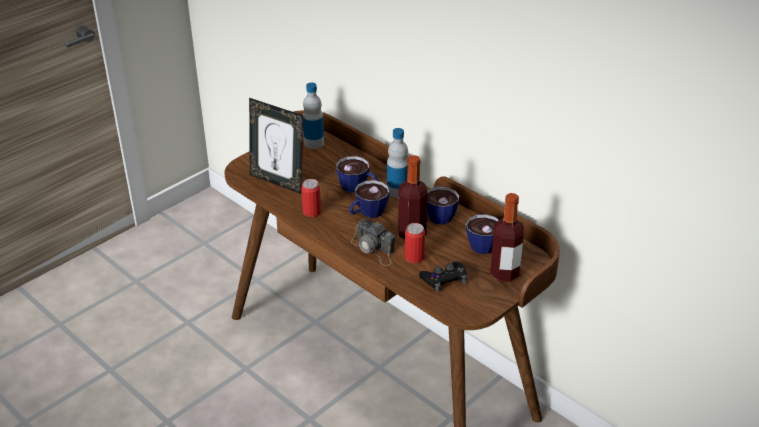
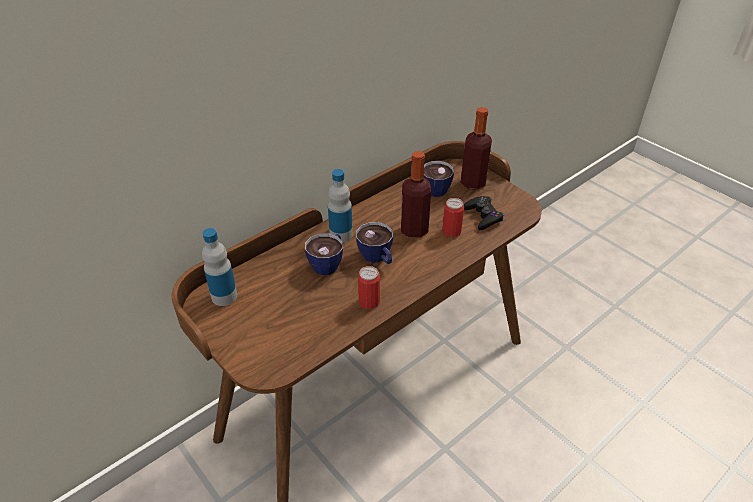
camera: 85 degrees left, 5 degrees up
picture frame [249,98,303,194] -> none
camera [351,219,395,266] -> none
cup [427,186,459,224] -> none

